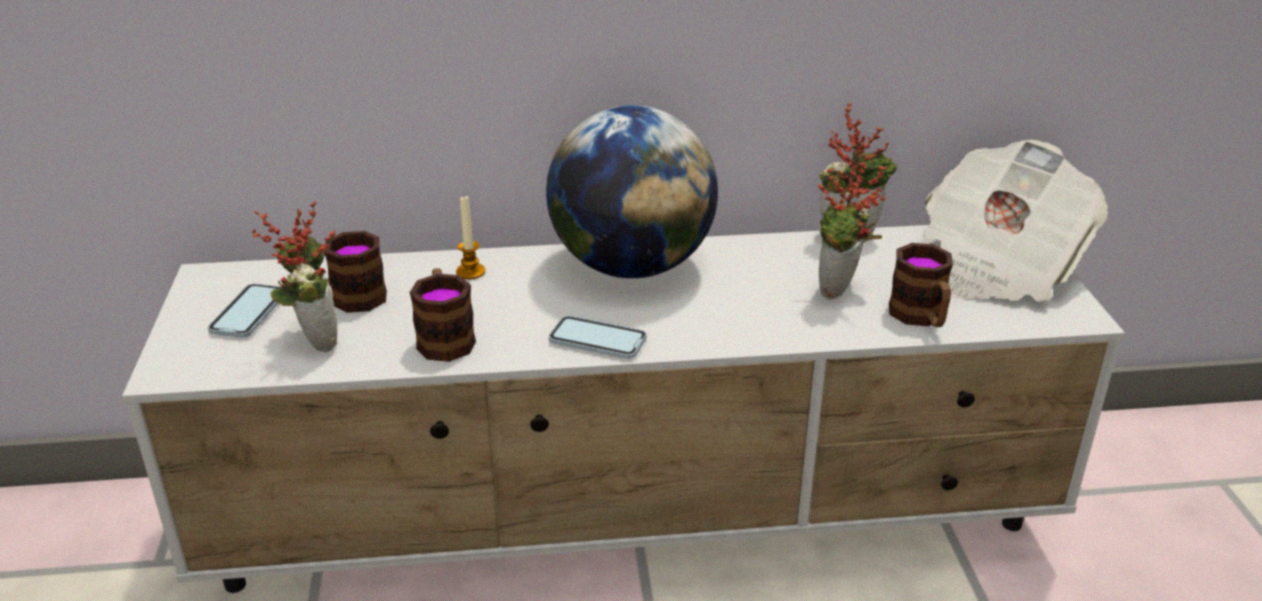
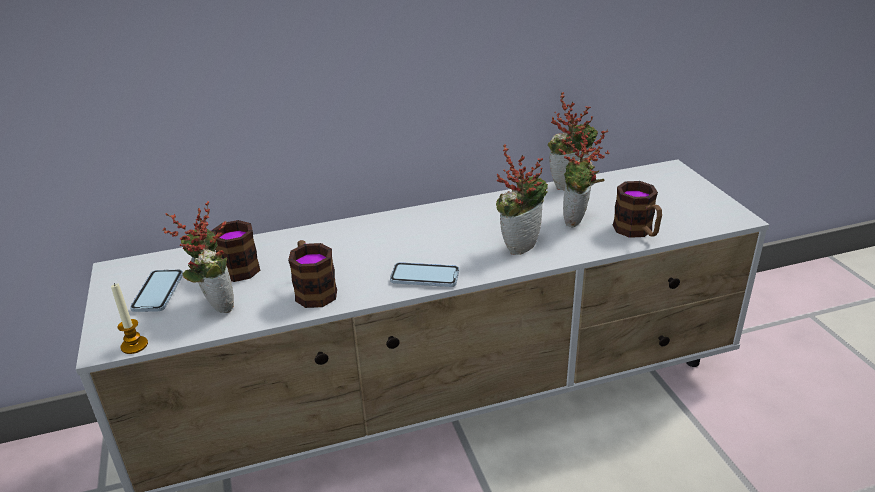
camera: 10 degrees left, 0 degrees up
candle [456,196,485,280] -> candle moved to [111,283,148,354]
globe [546,105,718,278] -> none
newspaper [922,140,1108,302] -> none
none -> potted plant [496,144,548,255]

